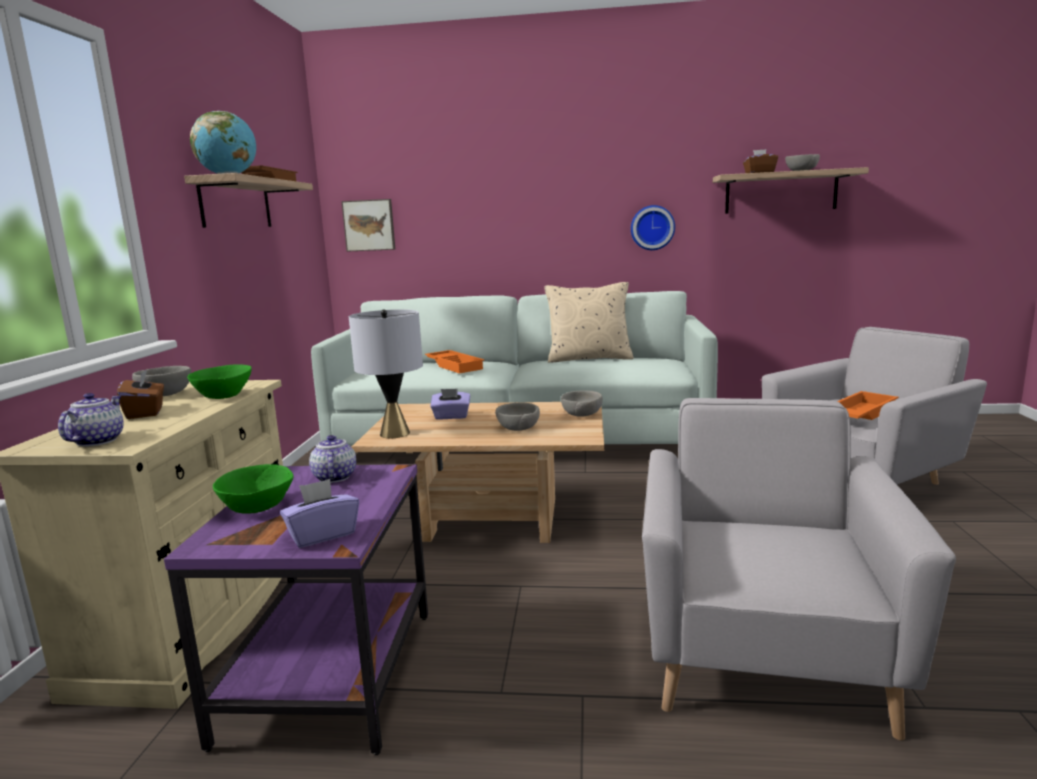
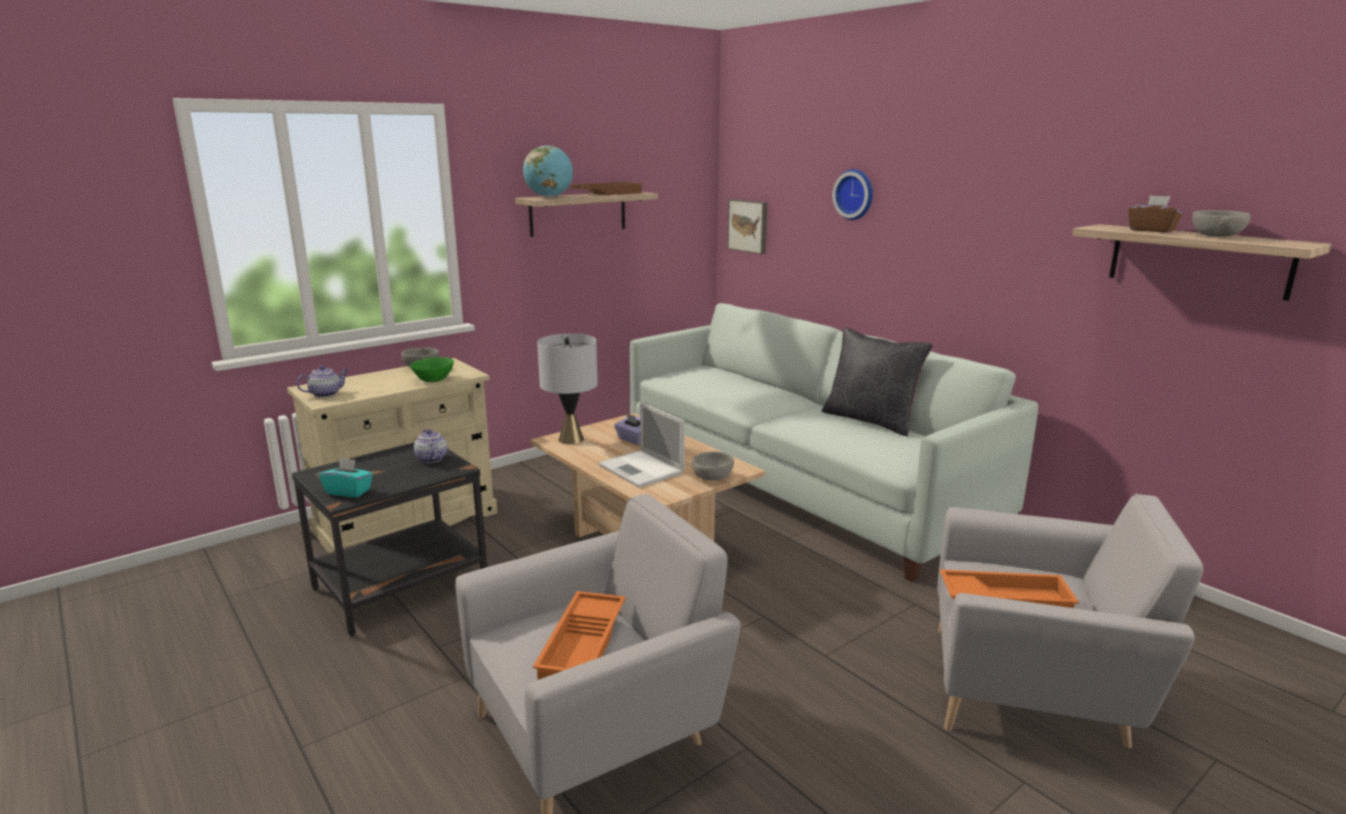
camera: 45 degrees right, 5 degrees up
brown tissue box [117,369,164,419] -> none
purple side table [164,464,428,755] -> black side table [292,442,487,636]
green bowl [213,464,294,514] -> none
purple tissue box [280,479,359,548] -> turquoise tissue box [319,458,373,498]
teapot [309,435,356,483] -> teapot turned 60 degrees counterclockwise [414,429,447,463]
orange tray [425,350,485,373] -> orange tray moved to [533,591,626,680]
grey bowl [495,402,540,431] -> laptop [598,402,685,488]
beige pillow [544,282,634,363] -> black pillow [821,327,933,436]
wall clock [631,205,675,250] -> wall clock moved to [832,169,873,220]

